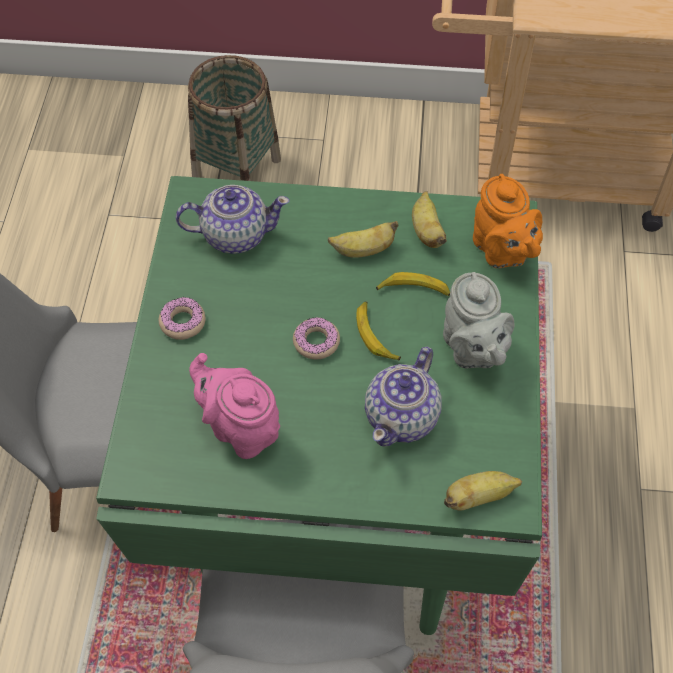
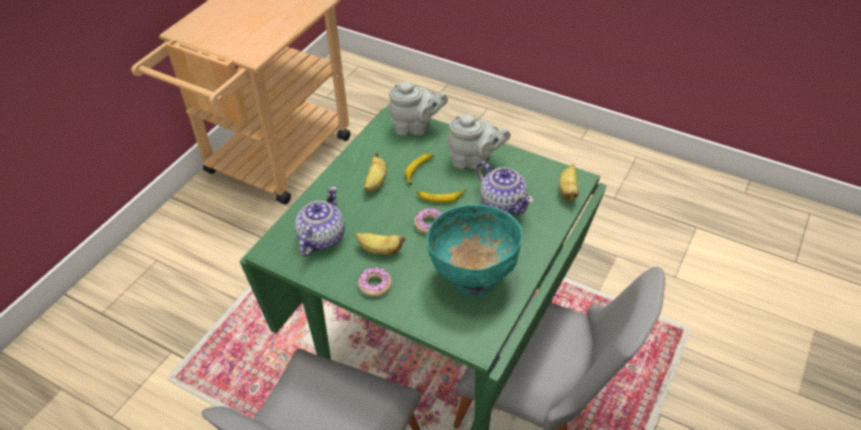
camera: 65 degrees left, 10 degrees down
basket [188,55,281,181] -> none
pink teapot [189,353,280,459] -> turquoise bowl [427,205,523,297]
banana [412,191,447,248] -> banana moved to [355,232,405,255]
orange teapot [473,174,543,268] -> grey teapot [388,82,448,136]

